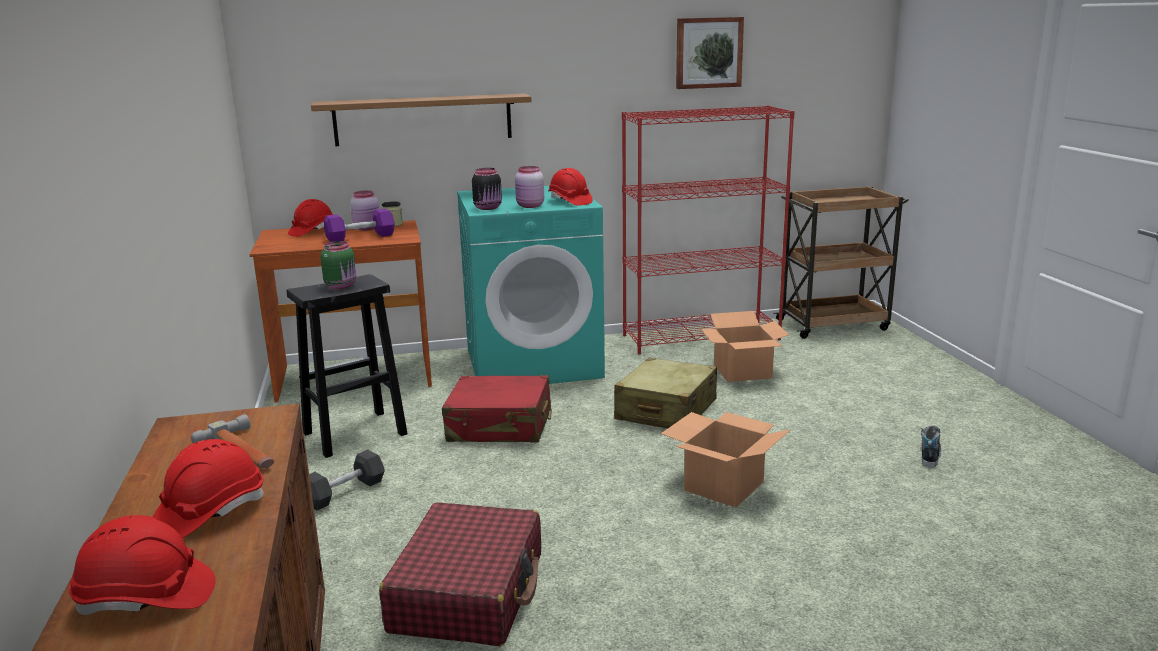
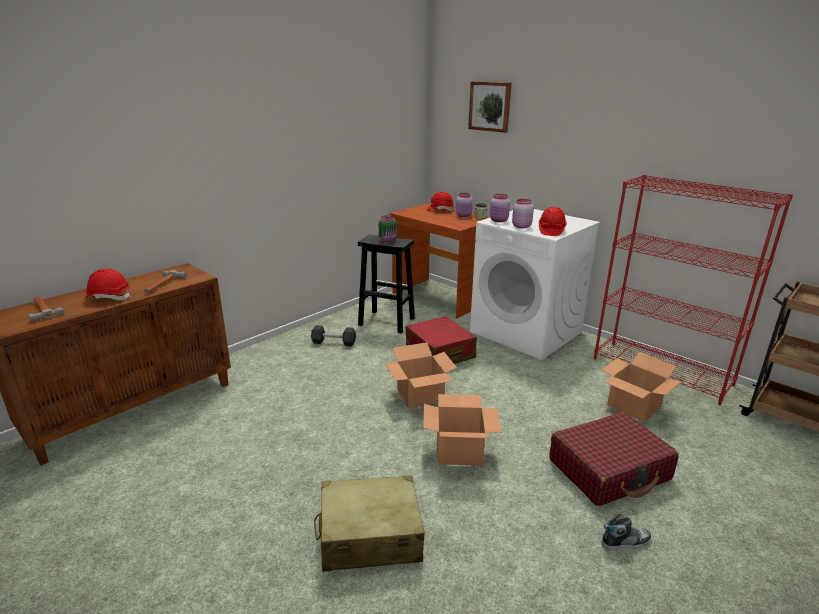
camera: 55 degrees right, 5 degrees up
red hard hat [69,515,216,615] -> hammer [28,296,64,322]
shelf [311,93,532,146] -> none
purple dumbbell [324,209,395,242] -> none
red suitcase [379,502,541,646] -> red suitcase moved to [549,412,679,506]
turquoise washing machine [457,186,605,384] -> white washing machine [470,209,600,360]
black jar [472,168,502,210] -> pink jar [490,194,510,222]
beige suitcase [614,358,717,429] -> beige suitcase moved to [314,475,424,572]
picture [676,17,744,89] -> picture moved to [468,81,512,133]
none -> cardboard box [385,342,457,408]

